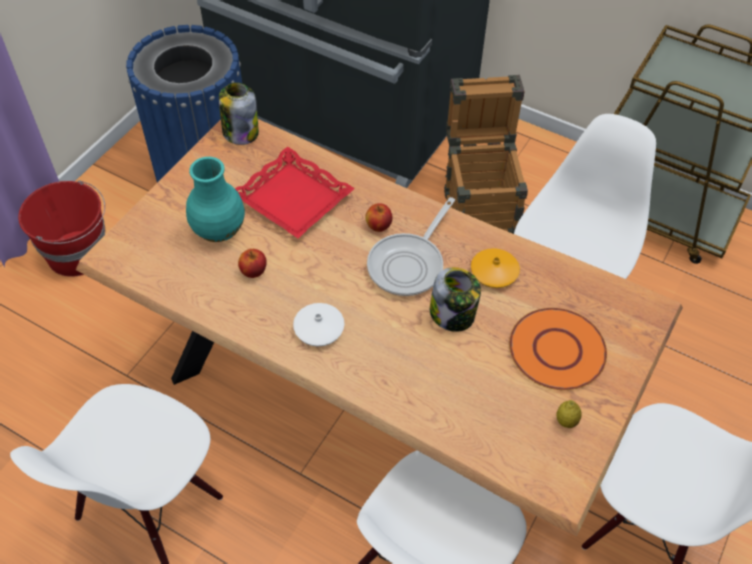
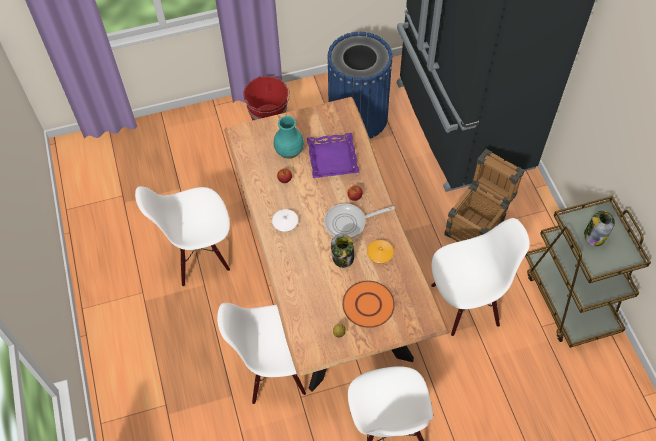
camera: 45 degrees right, 5 degrees up
jar [219,82,259,145] -> jar moved to [584,211,615,246]
red tray [235,147,355,238] -> purple tray [307,133,360,178]

